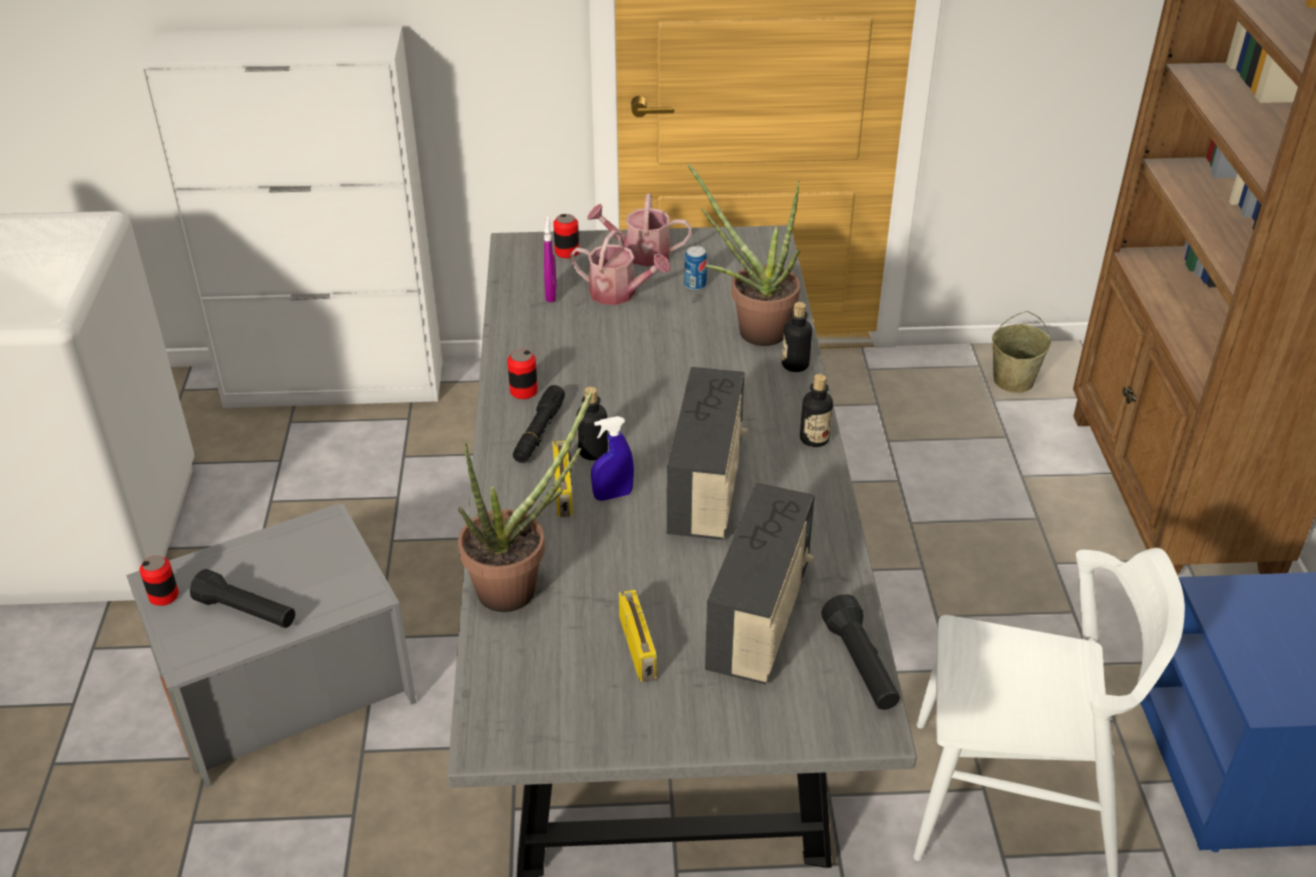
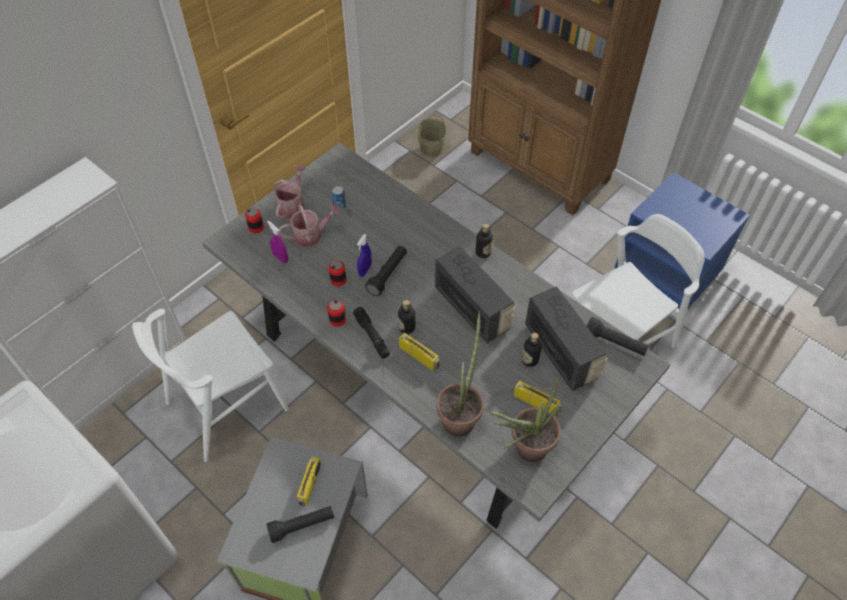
camera: 45 degrees left, 15 degrees up
can [140,556,179,606] -> can moved to [328,260,346,286]
watering can [587,193,692,266] -> watering can turned 150 degrees clockwise [273,165,306,219]
blue spray bottle [591,416,634,501] -> blue spray bottle moved to [357,234,372,277]
potted plant [687,163,800,346] -> potted plant moved to [489,377,561,462]
bottle [782,302,812,372] -> bottle moved to [522,333,542,367]
none -> white chair [132,309,289,462]
none -> radio [297,456,321,507]
none -> black flashlight [365,246,407,296]

